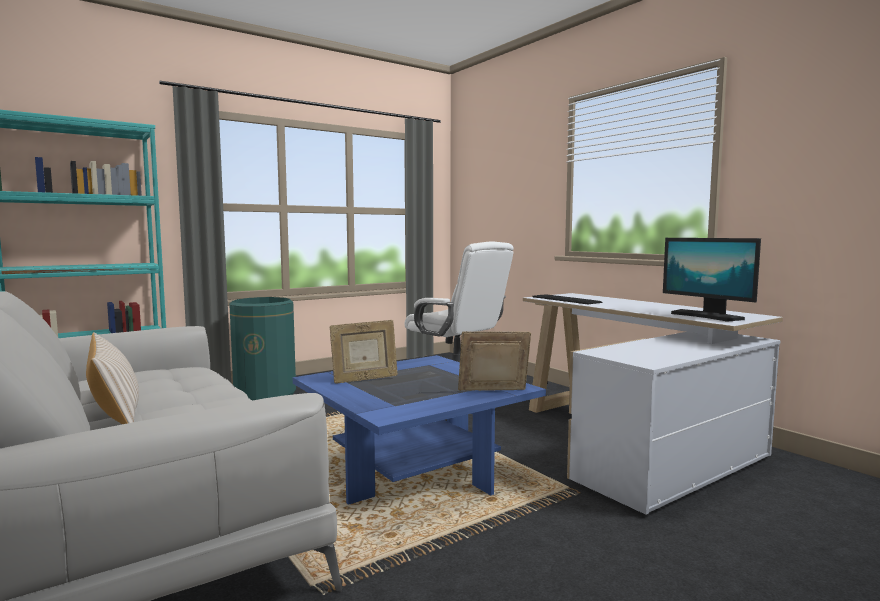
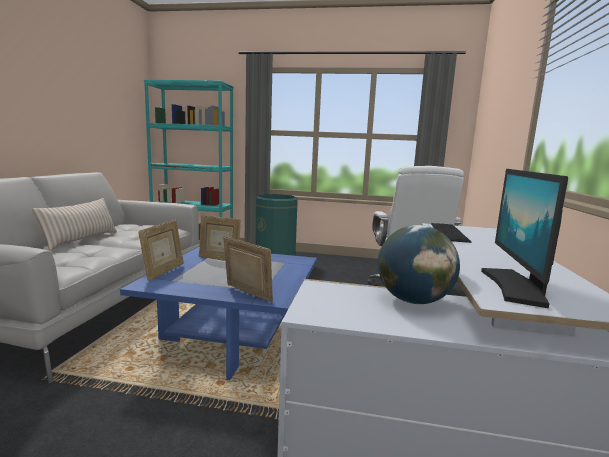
camera: 45 degrees right, 5 degrees up
none -> picture frame [138,220,184,281]
none -> globe [378,225,460,304]

